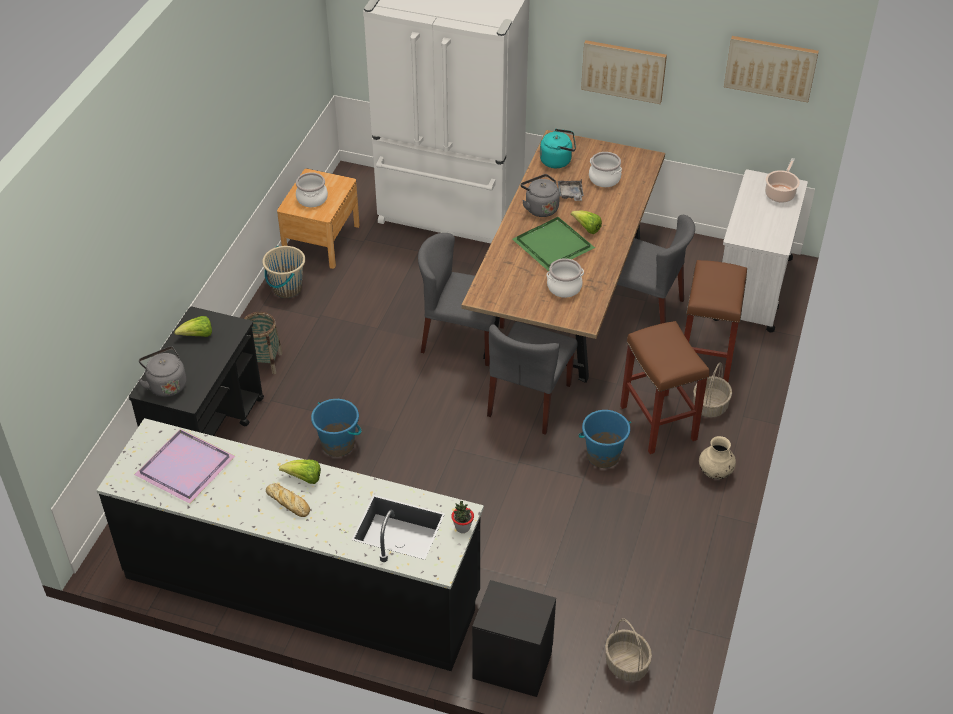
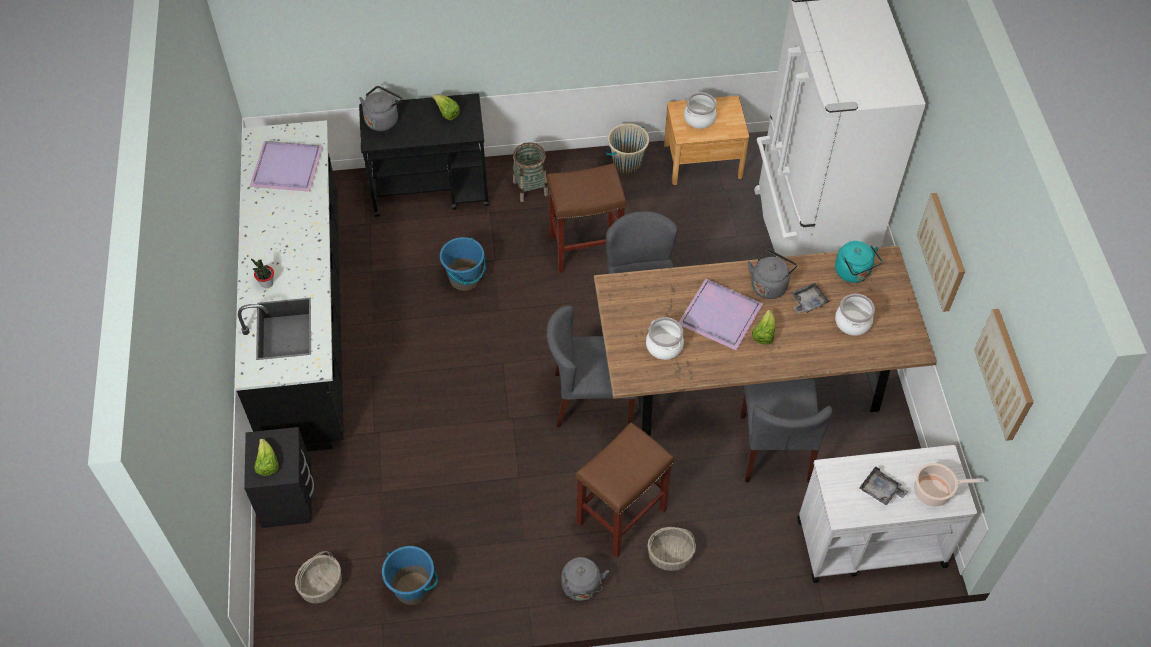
camera: 65 degrees right, 10 degrees up
bread [266,483,310,517] -> none
lettuce [279,460,321,484] -> lettuce moved to [254,439,279,476]
potted plant [451,501,474,533] -> potted plant moved to [251,258,274,288]
green tray [512,217,595,271] -> purple tray [679,279,763,350]
blue bucket [578,410,631,468] -> blue bucket moved to [382,546,438,605]
brown stool [684,260,747,382] -> brown stool moved to [547,163,626,273]
beige vase [699,436,736,479] -> grey kettle [561,557,609,601]
none -> grey tray [859,466,908,506]

